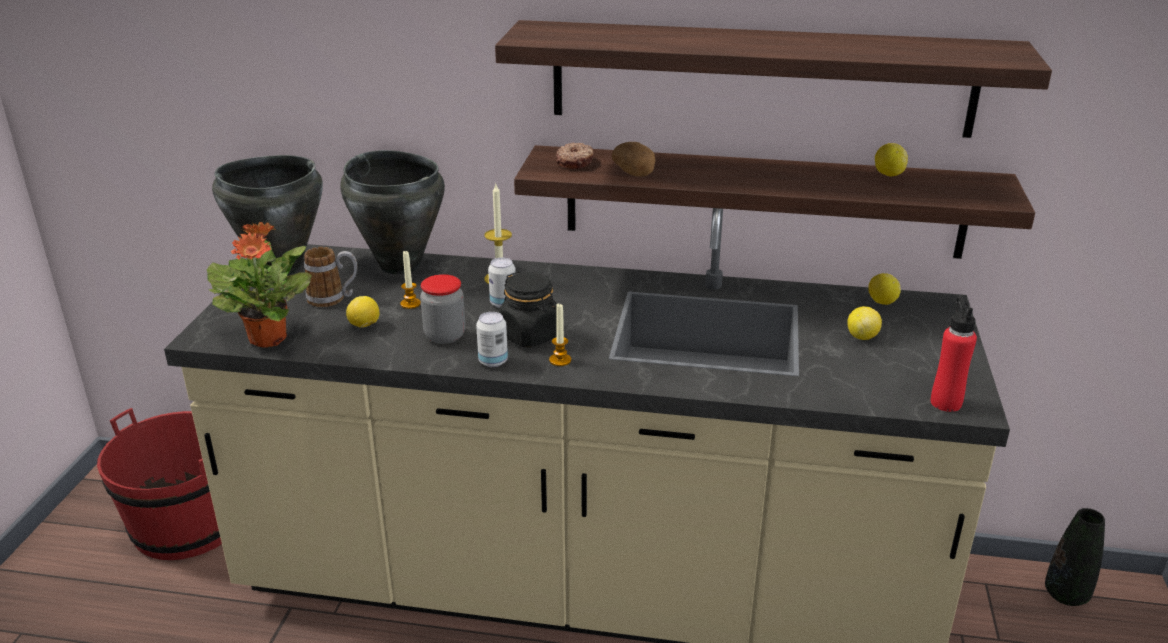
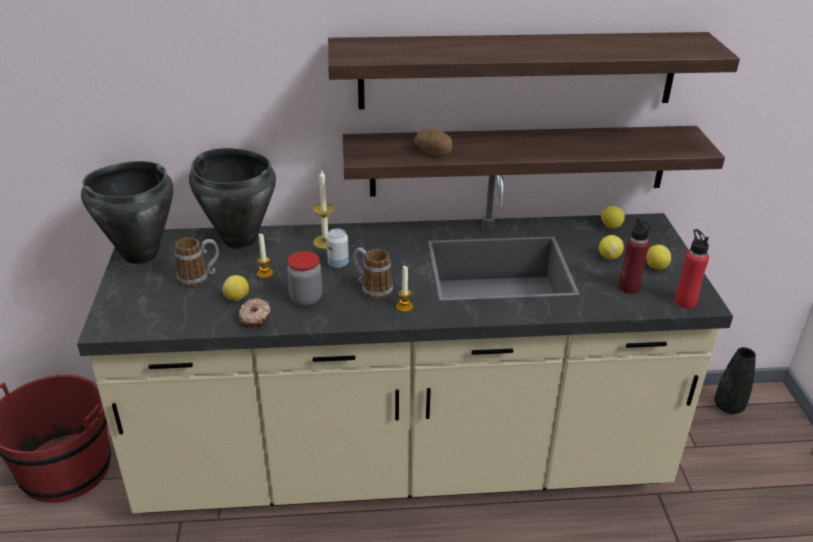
camera: 15 degrees left, 5 degrees up
potted plant [207,222,312,348] -> none
can [476,312,508,367] -> none
black jar [498,272,557,348] -> mug [353,247,393,299]
donut [556,143,594,169] -> donut moved to [238,298,271,328]
lemon [875,143,908,176] -> lemon moved to [646,245,671,270]
none -> red bottle [618,218,651,294]

